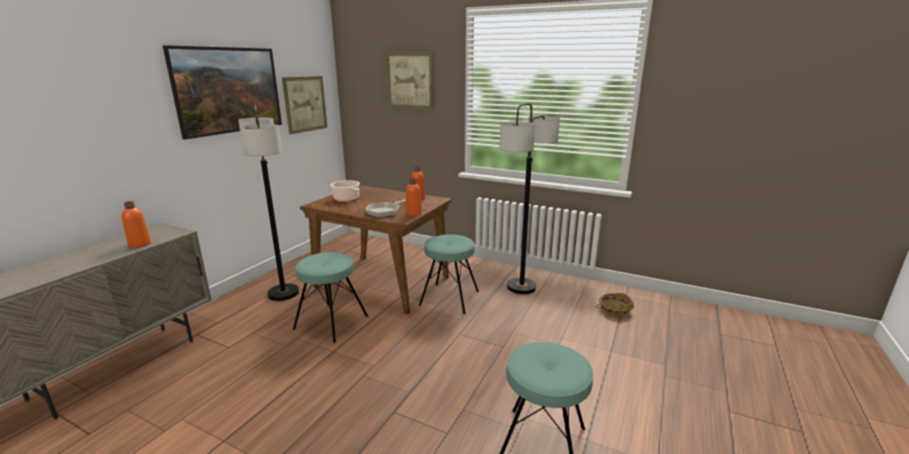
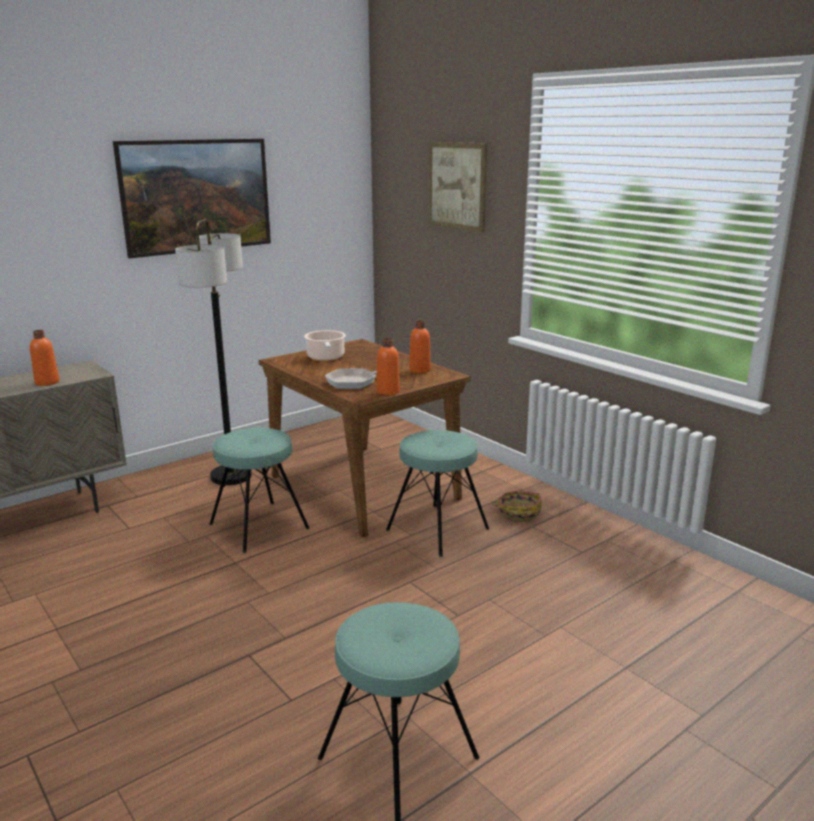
camera: 25 degrees right, 0 degrees up
picture [282,76,327,134] -> none
floor lamp [499,103,560,294] -> none
basket [596,293,634,316] -> basket moved to [491,491,542,521]

